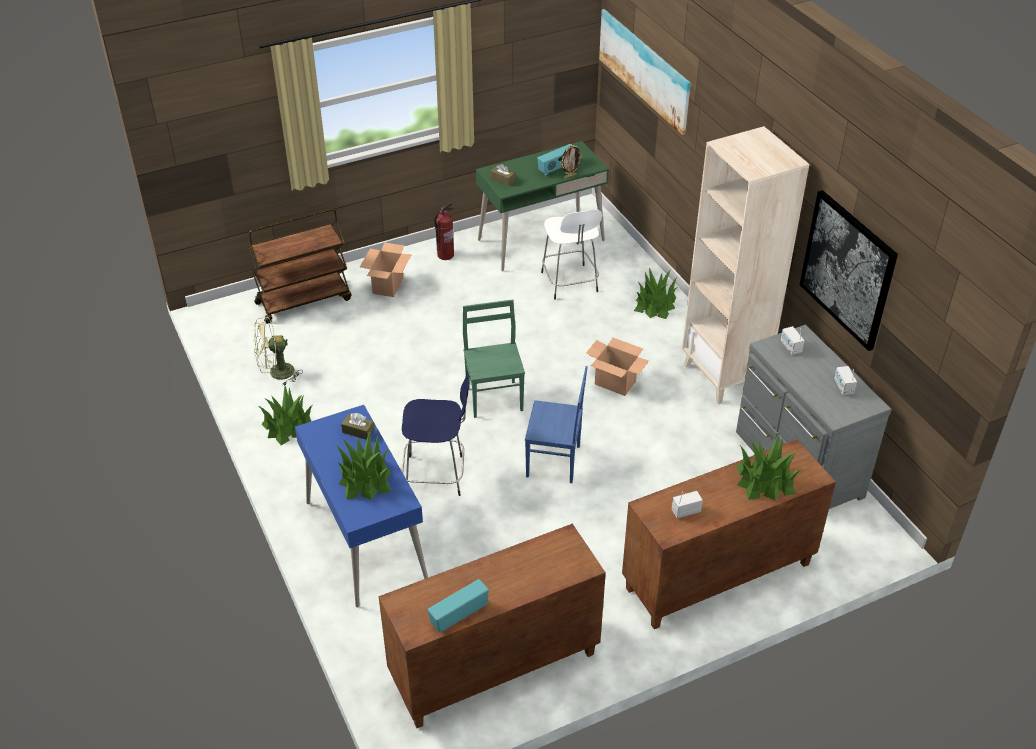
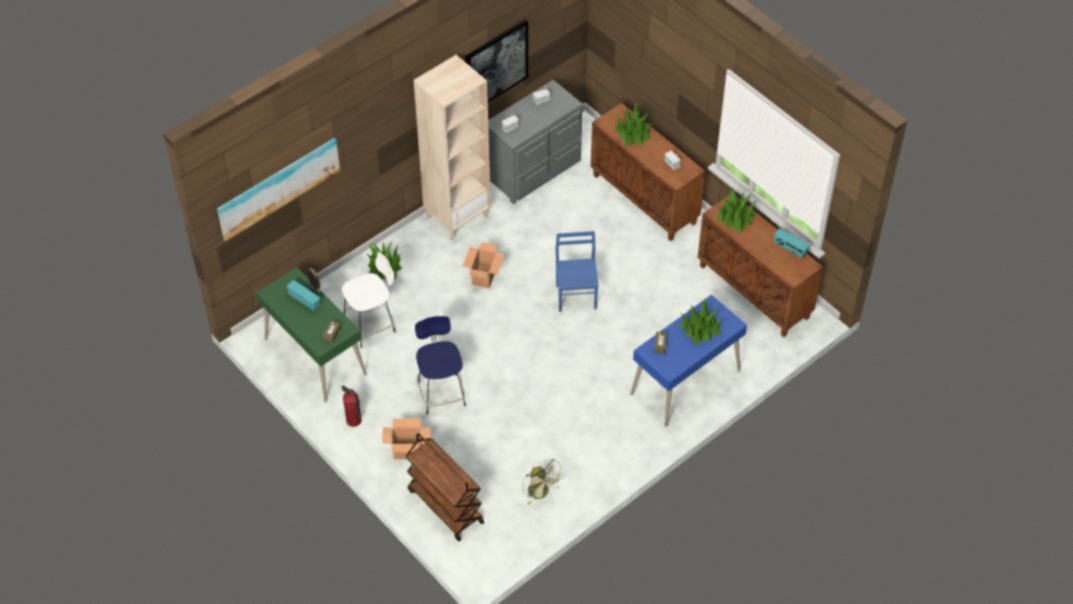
camera: 105 degrees left, 10 degrees up
potted plant [259,386,312,445] -> potted plant moved to [716,188,757,232]
blue stool [402,372,469,496] -> blue stool moved to [415,316,466,415]
green chair [463,299,525,418] -> none

